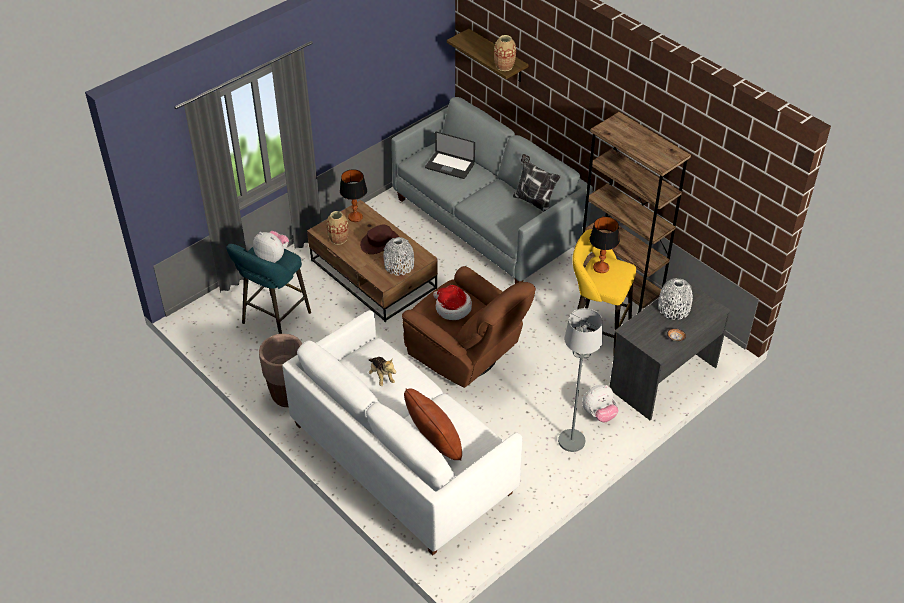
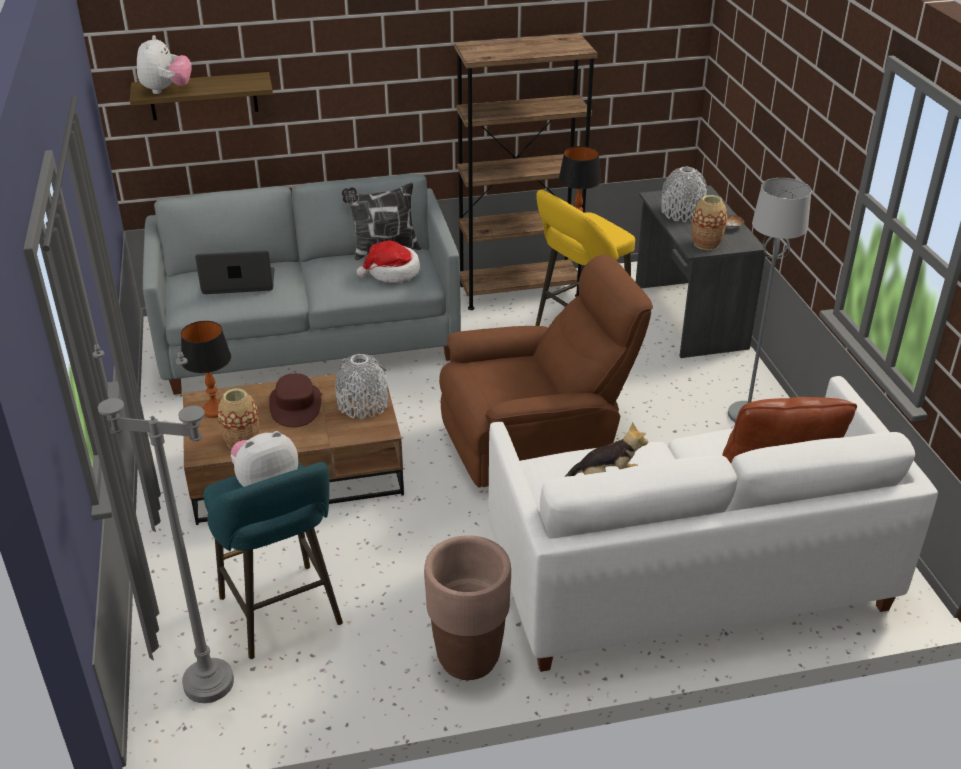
camera: 60 degrees left, 10 degrees down
laptop [425,131,475,179] -> laptop turned 150 degrees counterclockwise [195,250,274,294]
hat [433,285,472,320] -> hat moved to [357,241,420,283]
vase [494,35,516,71] -> vase moved to [692,195,727,250]
plush toy [582,385,618,422] -> plush toy moved to [137,35,192,94]
none -> grey floor lamp [93,344,234,703]

